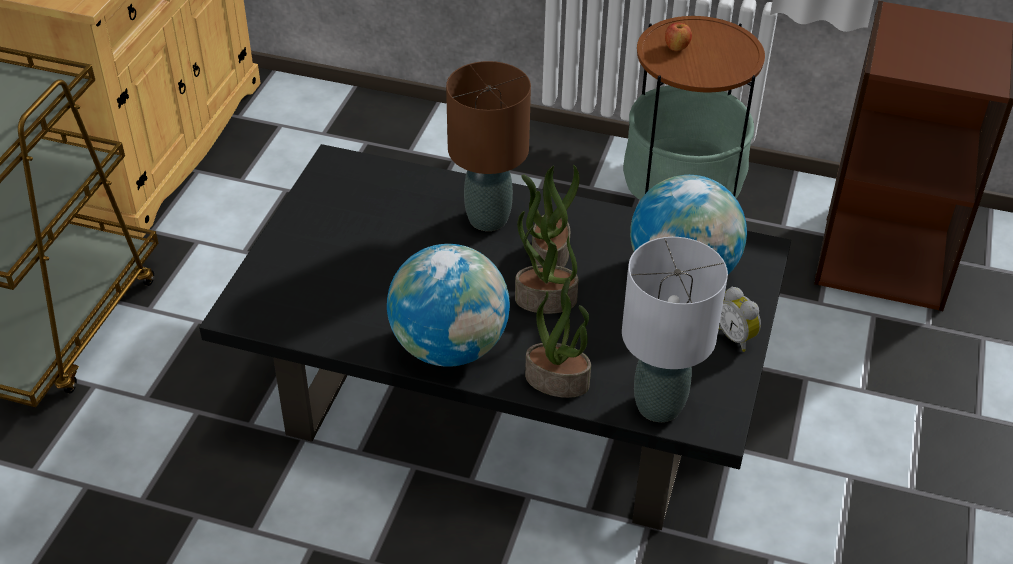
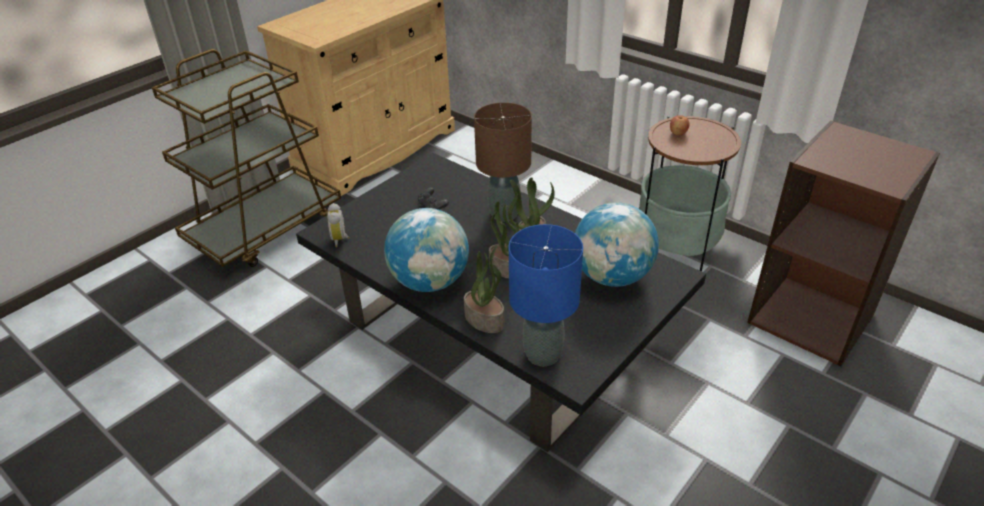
camera: 25 degrees right, 5 degrees down
grey table lamp [622,237,728,422] -> blue table lamp [509,224,583,366]
alarm clock [719,287,761,352] -> alarm clock moved to [327,203,350,247]
none -> black game controller [418,187,449,210]

